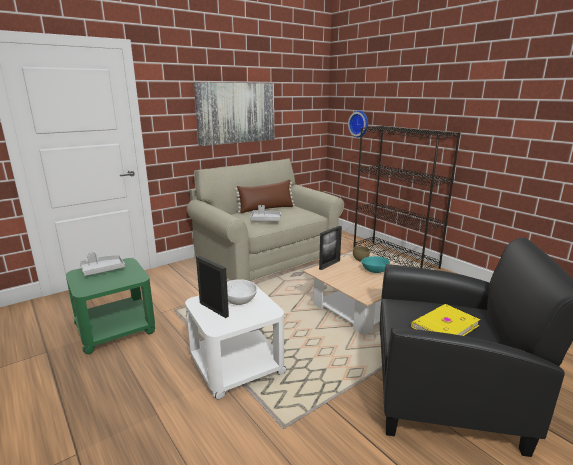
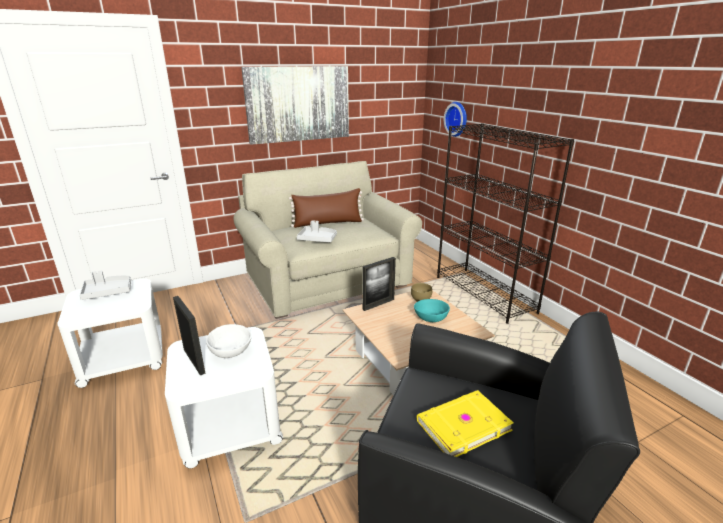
camera: 10 degrees right, 5 degrees up
green side table [66,258,155,354] -> white side table [57,278,163,388]

